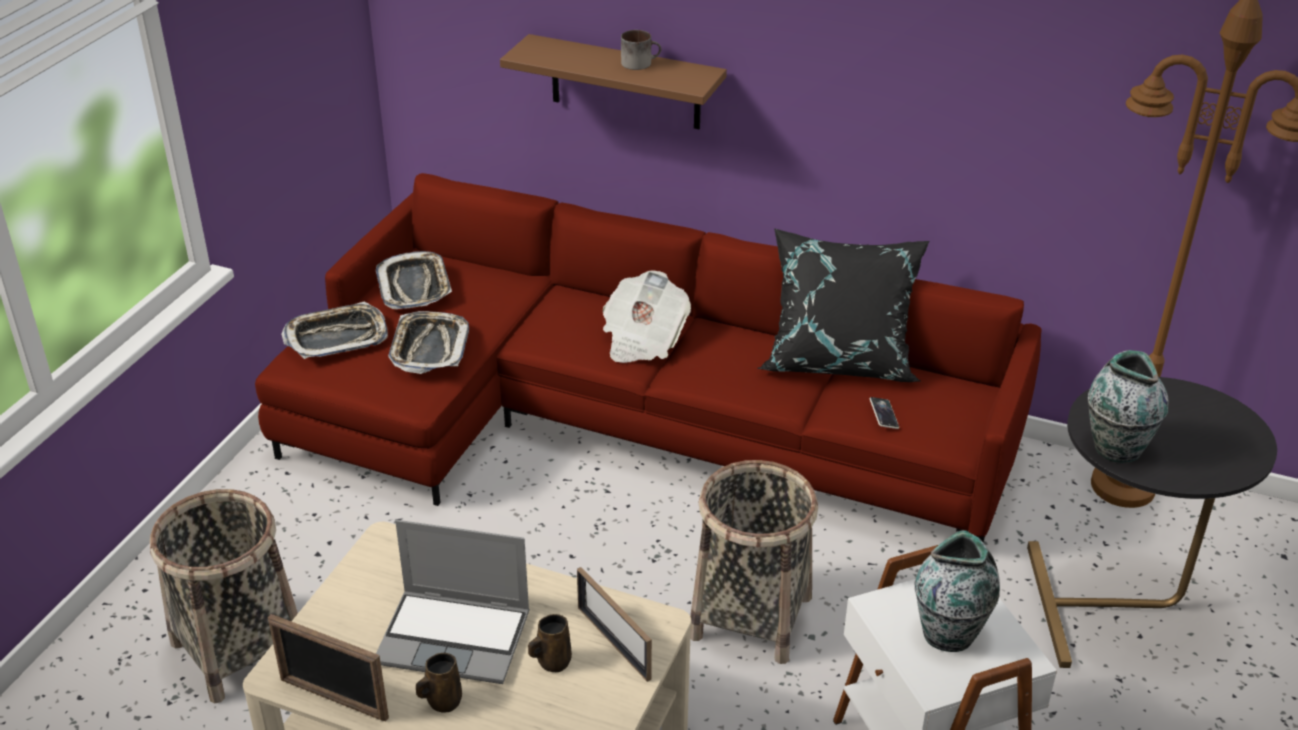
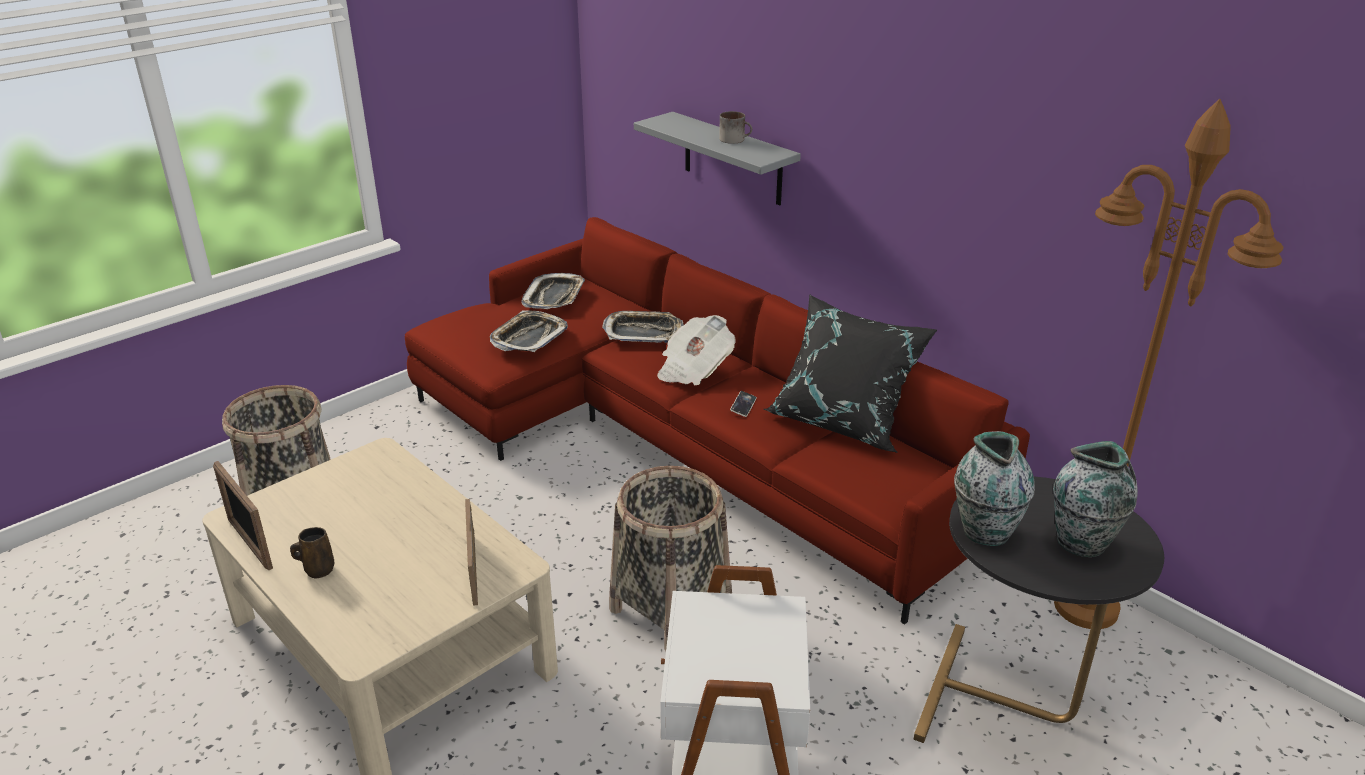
camera: 25 degrees right, 5 degrees down
tray [281,302,388,359] -> tray moved to [602,311,684,343]
laptop [376,520,530,684] -> none
brown shelf [500,34,727,129] -> grey shelf [634,112,801,205]
brown mug [528,614,572,672] -> none
phone [869,397,899,429] -> phone moved to [730,391,757,417]
vase [915,530,1000,652] -> vase moved to [1053,441,1138,557]

